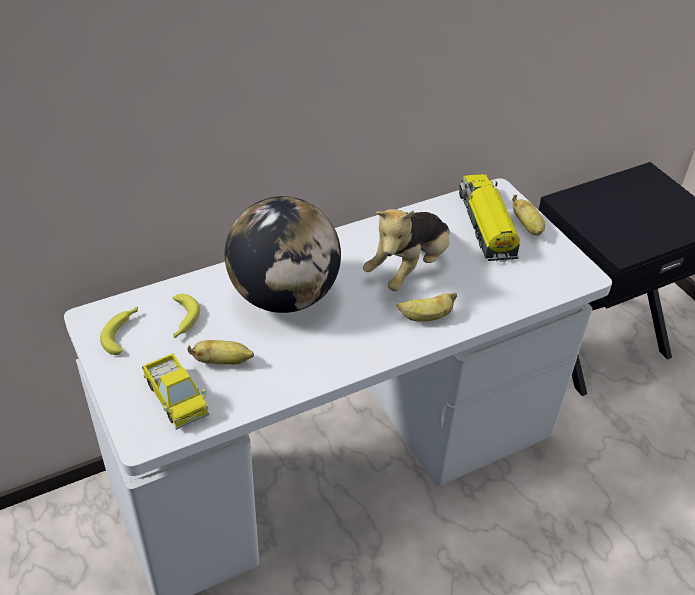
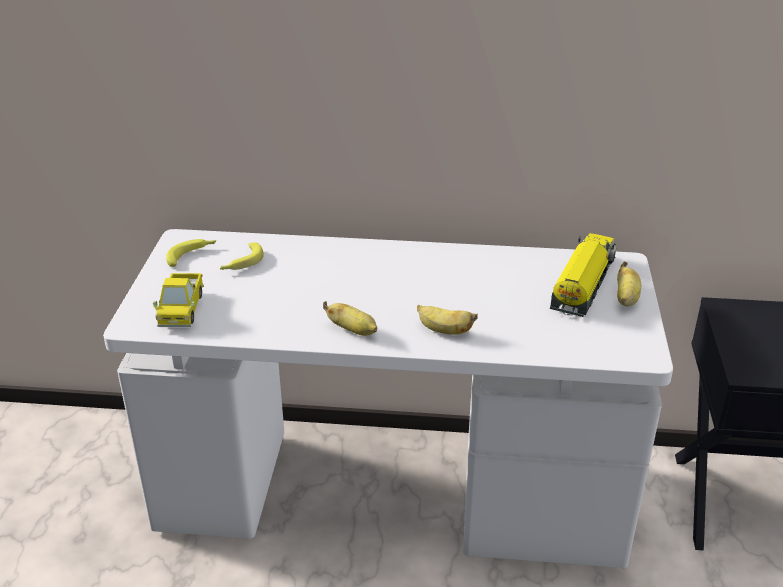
camera: 35 degrees right, 10 degrees down
banana [188,340,254,365] -> banana moved to [323,301,377,336]
globe [225,196,341,313] -> none
plush toy [363,209,450,291] -> none

